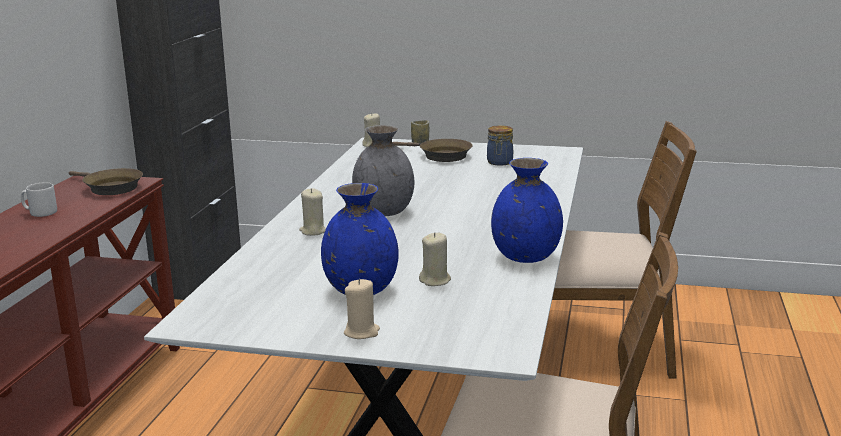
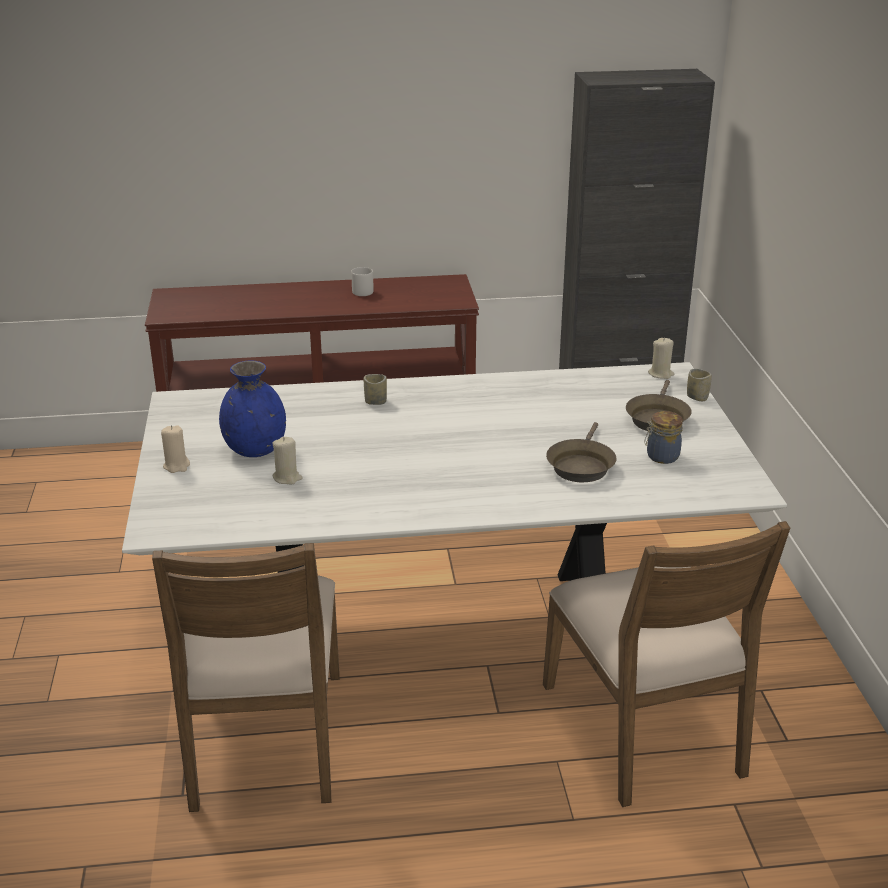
camera: 70 degrees right, 10 degrees up
brown frying pan [69,168,143,195] -> brown frying pan moved to [546,422,617,482]
beige candle [299,188,326,236] -> cup [364,374,387,405]
grey vase [352,125,414,216] -> none
blue vase [491,158,563,263] -> none

